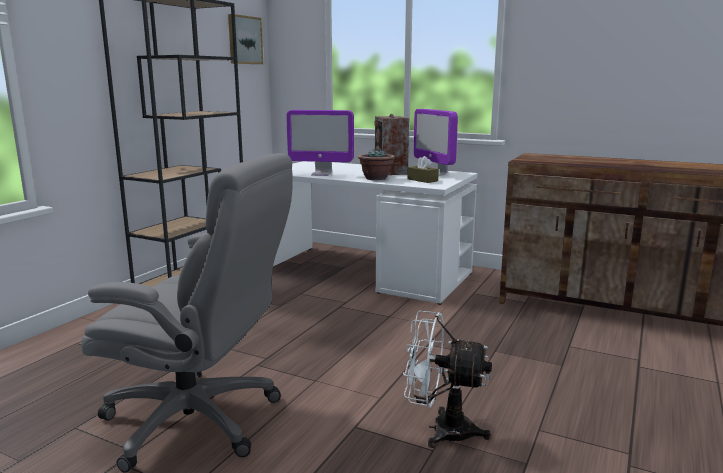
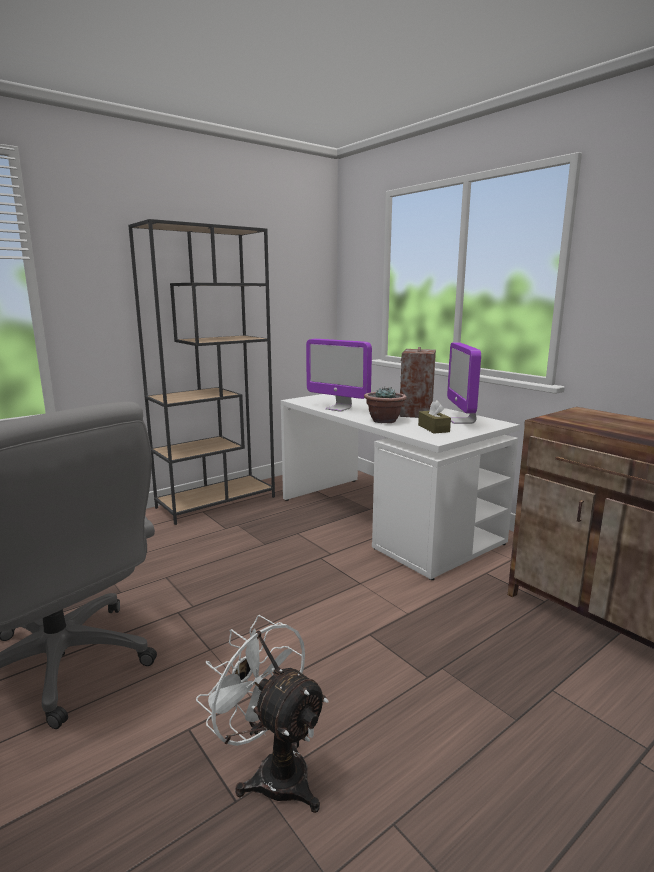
camera: 25 degrees right, 0 degrees up
picture [228,14,263,64] -> none

